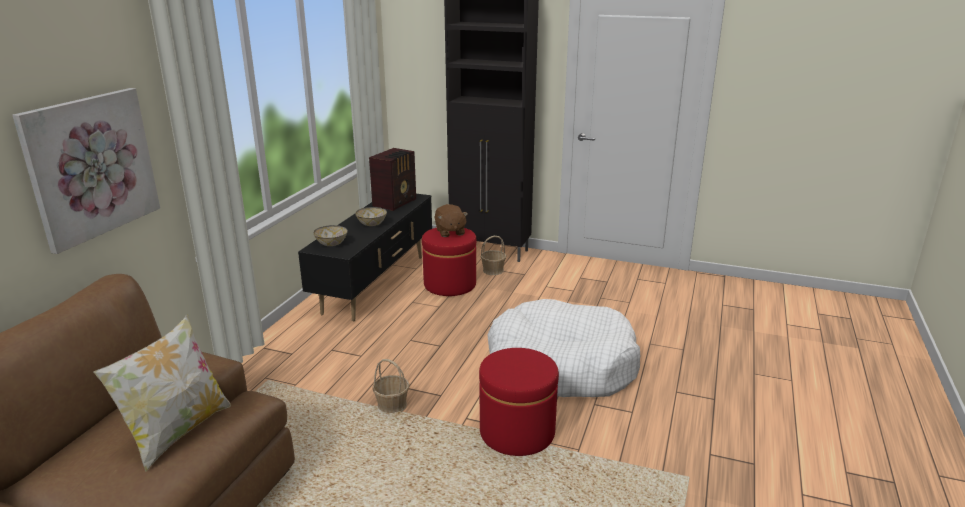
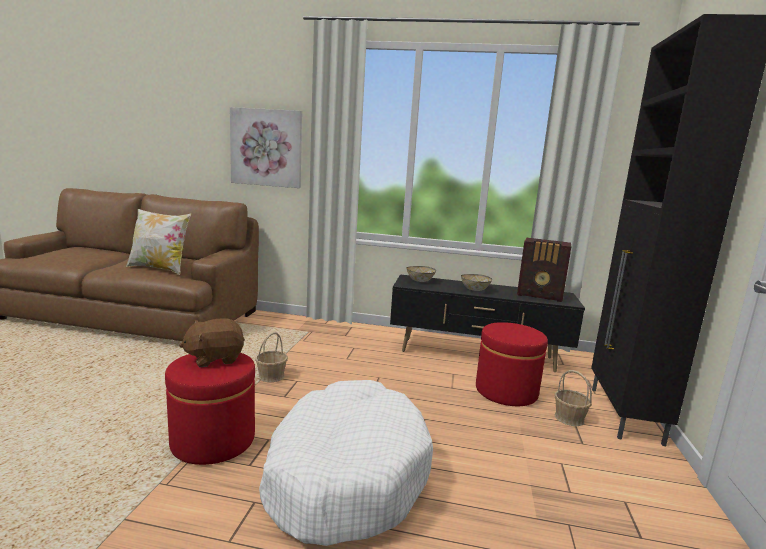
camera: 80 degrees right, 10 degrees down
brown plush toy [435,204,468,237] -> brown plush toy moved to [179,318,245,367]

